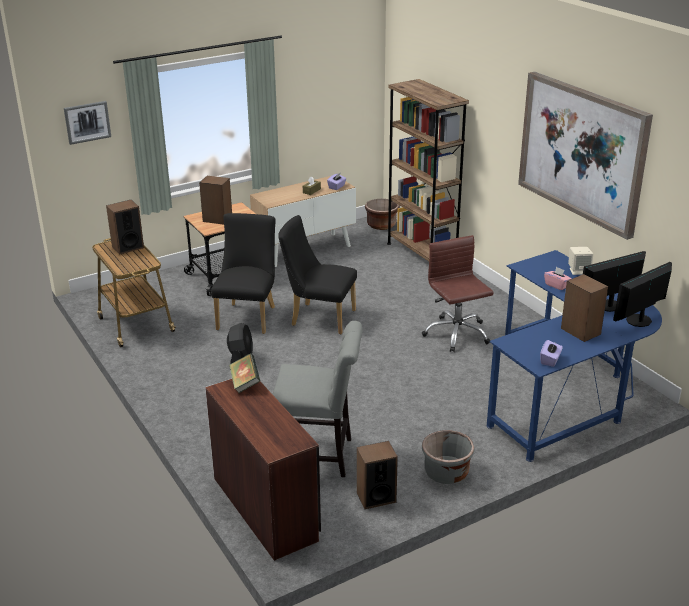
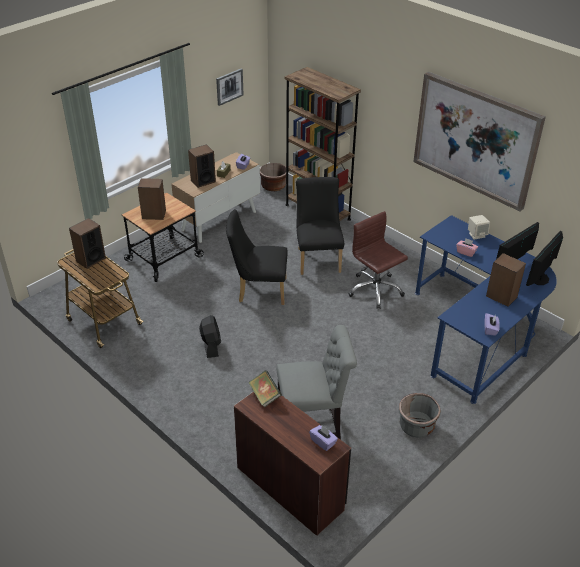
camera: 15 degrees left, 10 degrees up
picture [64,101,111,145] -> picture moved to [216,69,244,106]
black chair [211,213,275,334] -> black chair moved to [296,177,344,275]
speaker [357,441,398,509] -> speaker moved to [188,144,216,188]
none -> purple tissue box [309,425,338,451]

